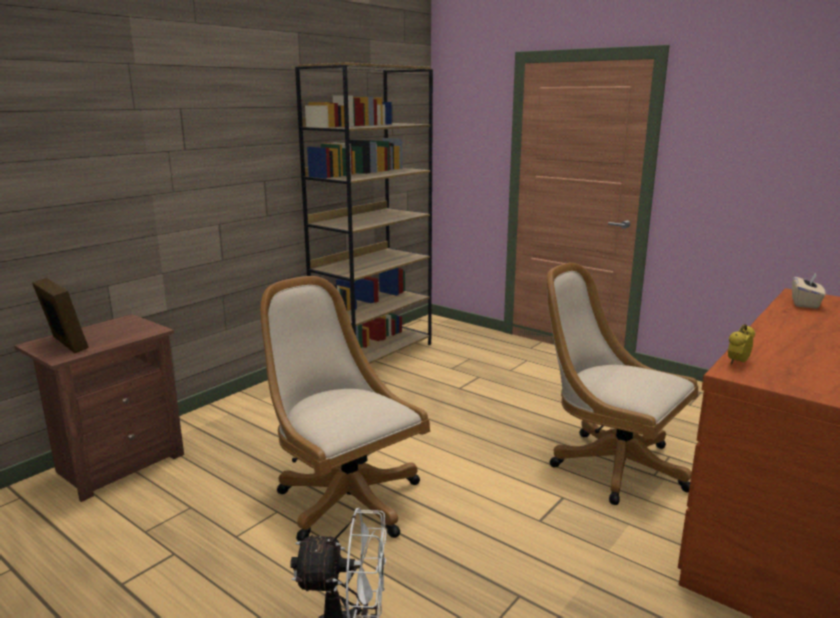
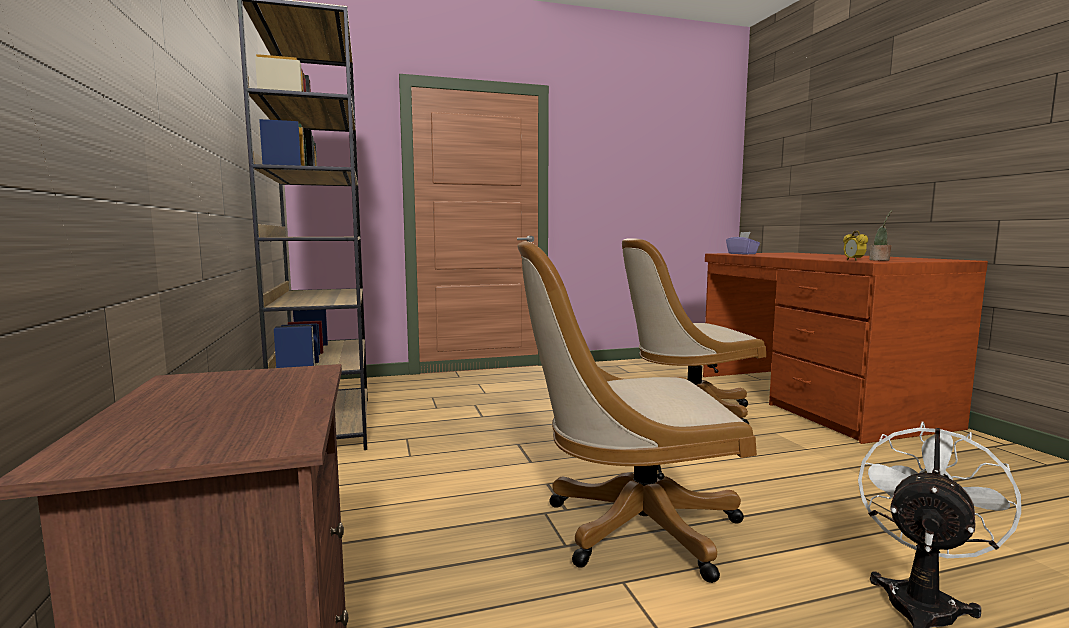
camera: 55 degrees left, 10 degrees down
picture frame [32,278,89,353] -> none
beige tissue box [792,272,826,309] -> purple tissue box [726,232,760,254]
none -> potted plant [869,210,892,261]

